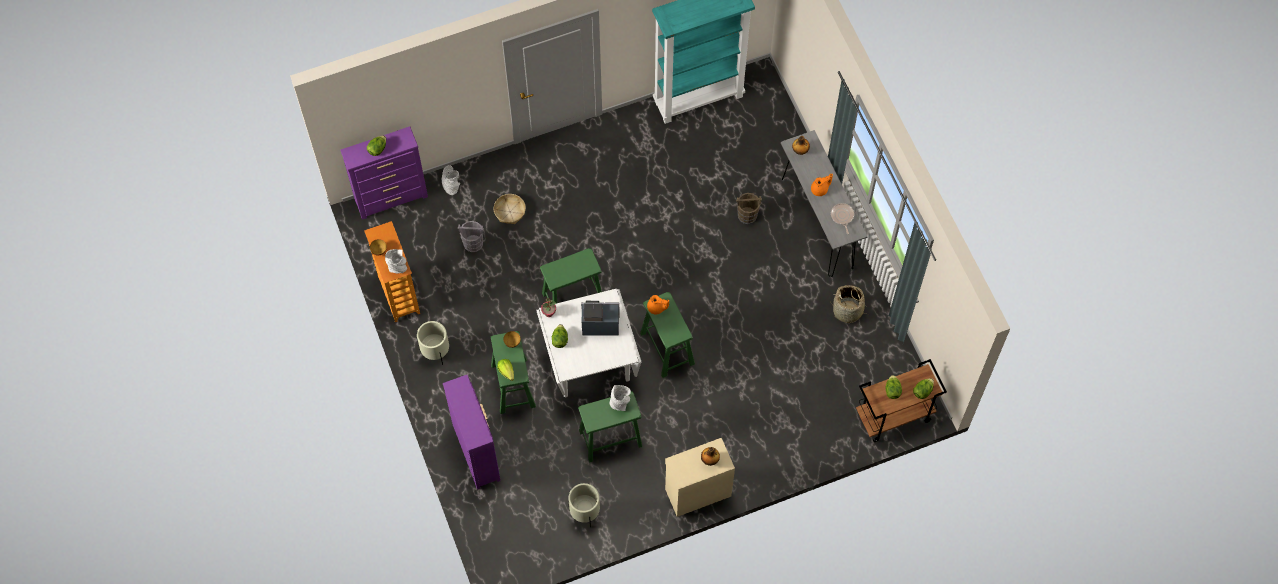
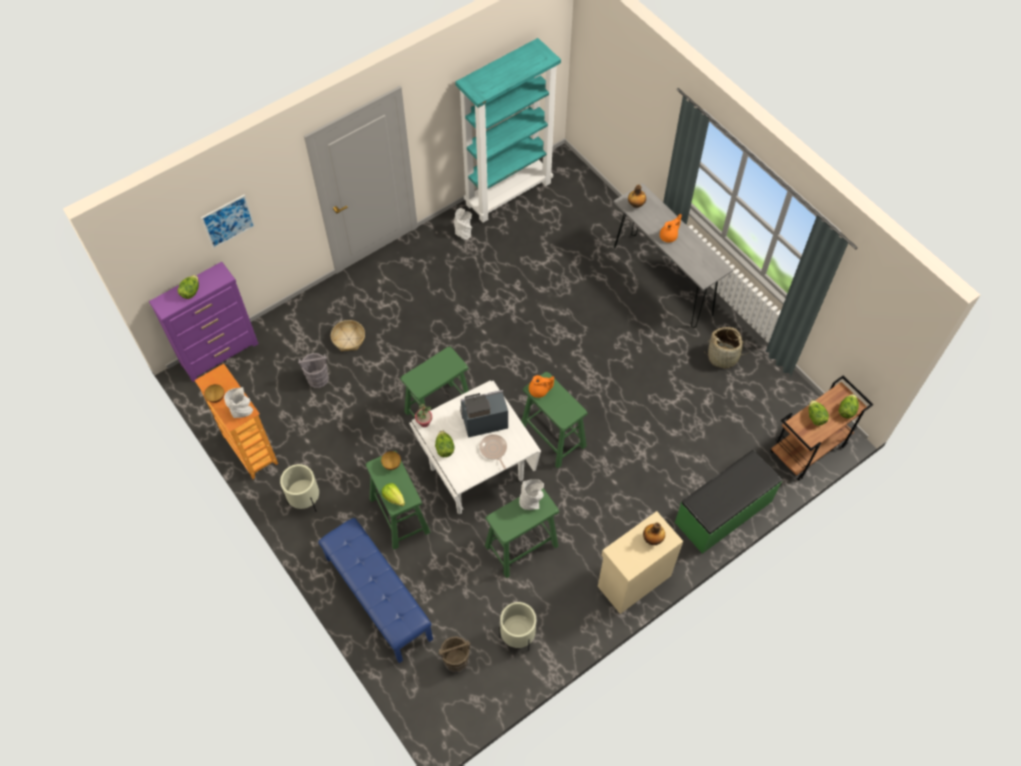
camera: 15 degrees left, 5 degrees down
grey vase [442,165,460,195] -> grey vase moved to [454,208,473,240]
purple dresser [443,375,501,490] -> blue bench [318,518,433,663]
brown bucket [736,193,762,224] -> brown bucket moved to [439,636,470,673]
frying pan [831,203,854,234] -> frying pan moved to [479,434,507,469]
none -> picture [201,194,255,249]
none -> green bench [675,450,782,554]

